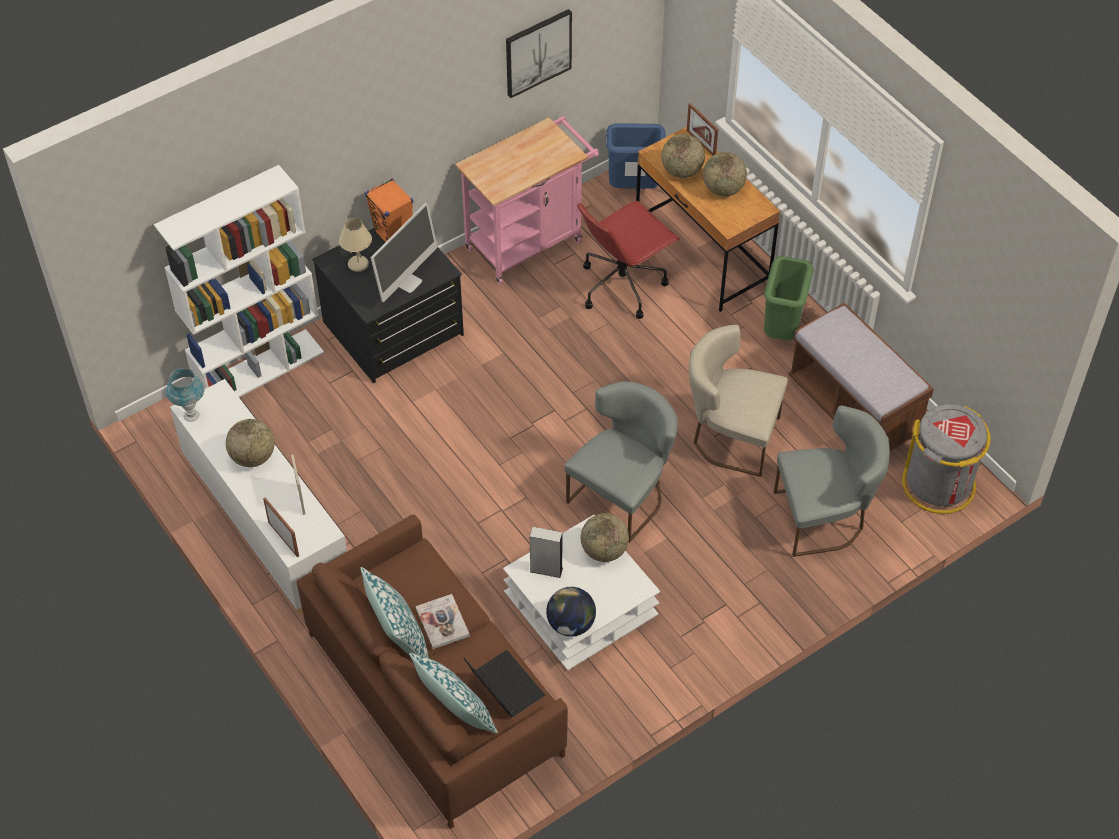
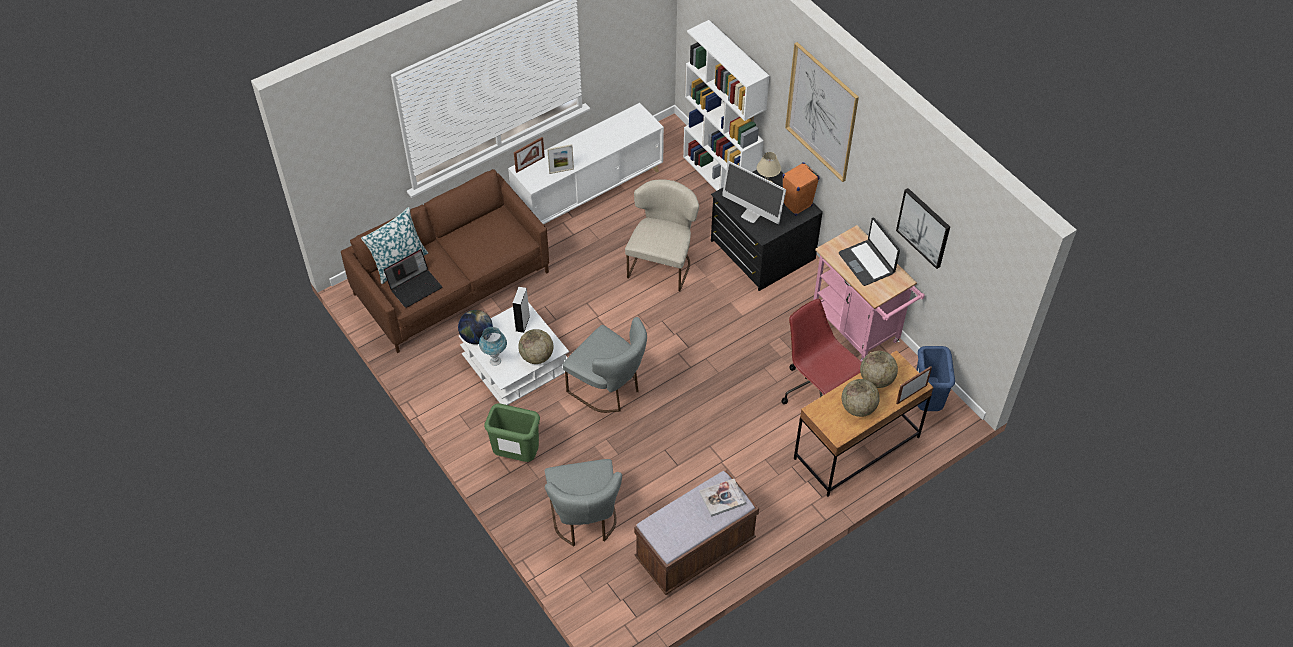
camera: 90 degrees right, 0 degrees up
blue table lamp [166,368,204,422] -> blue table lamp moved to [479,327,507,366]
globe [226,419,275,467] -> none
pillow [360,567,429,658] -> none
book [415,594,470,649] -> book moved to [699,479,746,517]
beige chair [689,325,788,477] -> beige chair moved to [625,179,699,291]
green trash can [764,256,813,341] -> green trash can moved to [484,403,540,462]
grey trash can [902,404,990,514] -> none
none -> picture [785,42,859,182]
none -> laptop [839,217,900,286]

